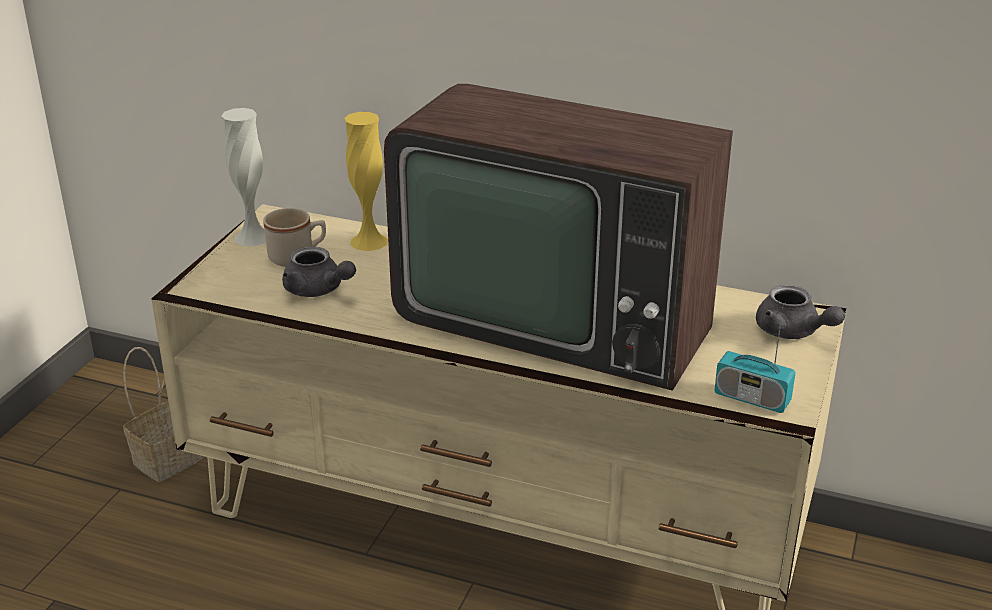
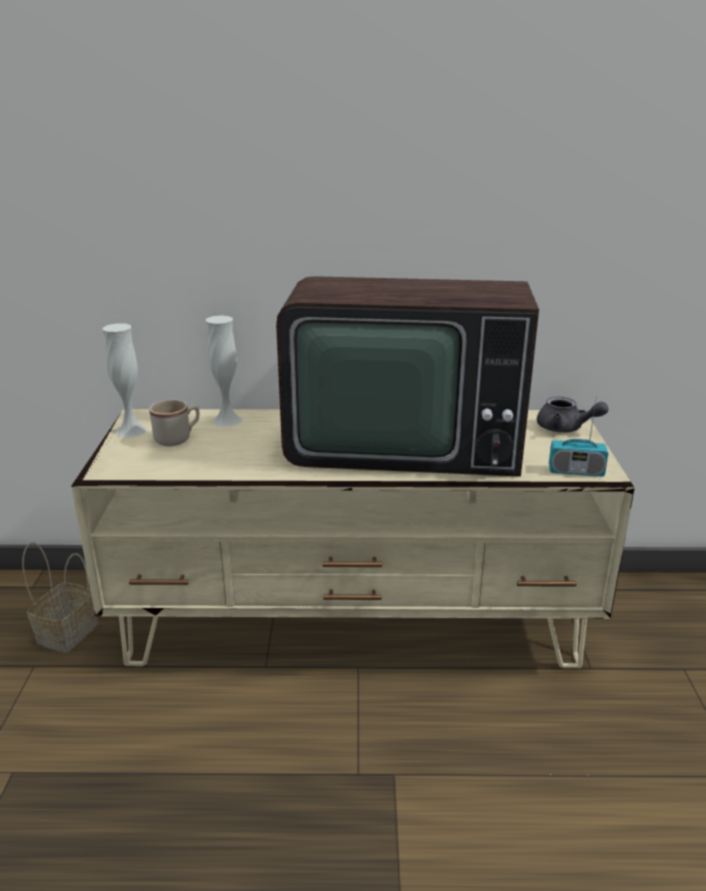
camera: 20 degrees left, 5 degrees down
grey teapot [282,246,356,297] -> none
yellow vase [345,112,388,251] -> white vase [206,315,242,427]

